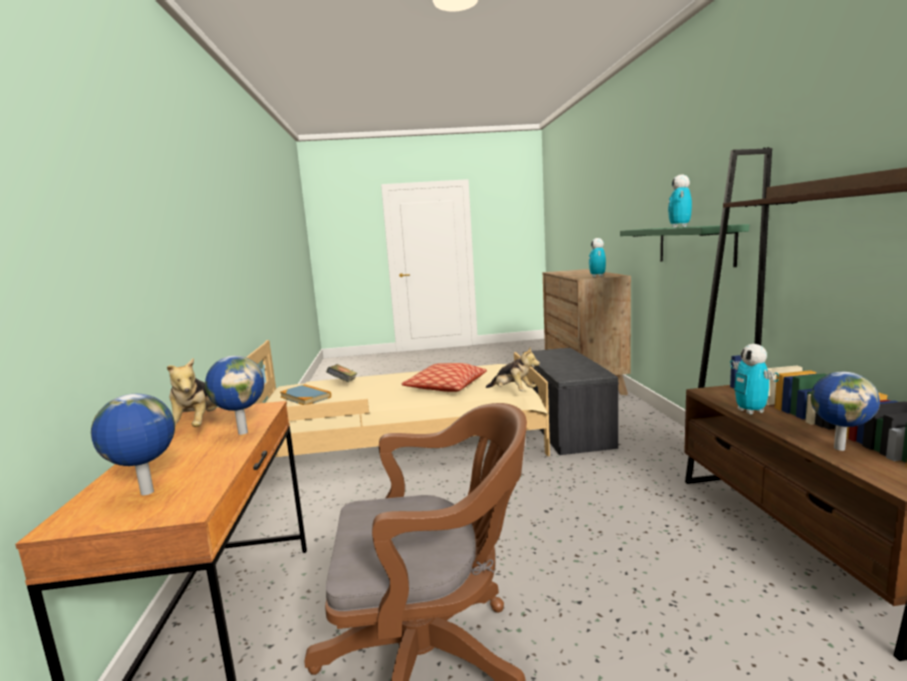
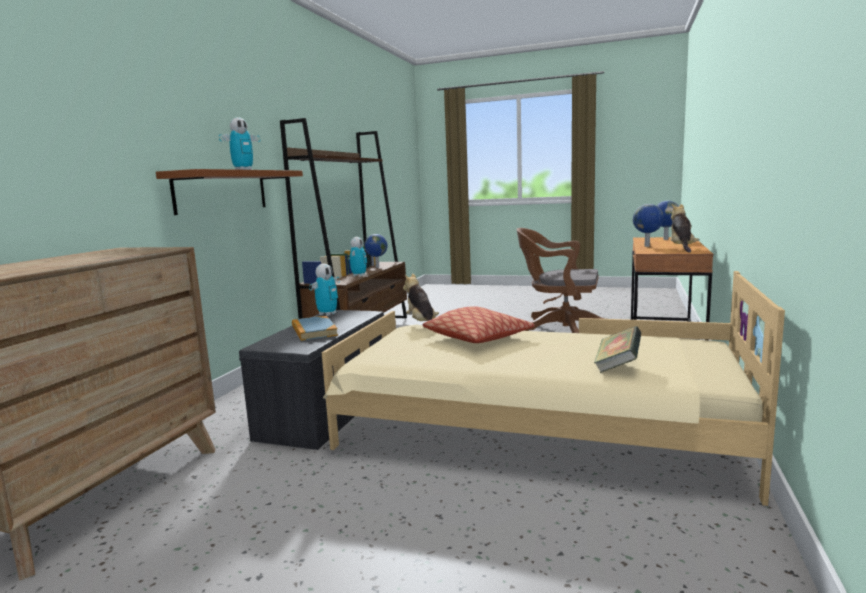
camera: 155 degrees left, 0 degrees up
book [280,384,331,405] -> book moved to [292,316,338,341]
toy robot [589,238,606,277] -> toy robot moved to [309,264,340,316]
green shelf [620,224,749,267] -> brown shelf [156,169,303,215]

